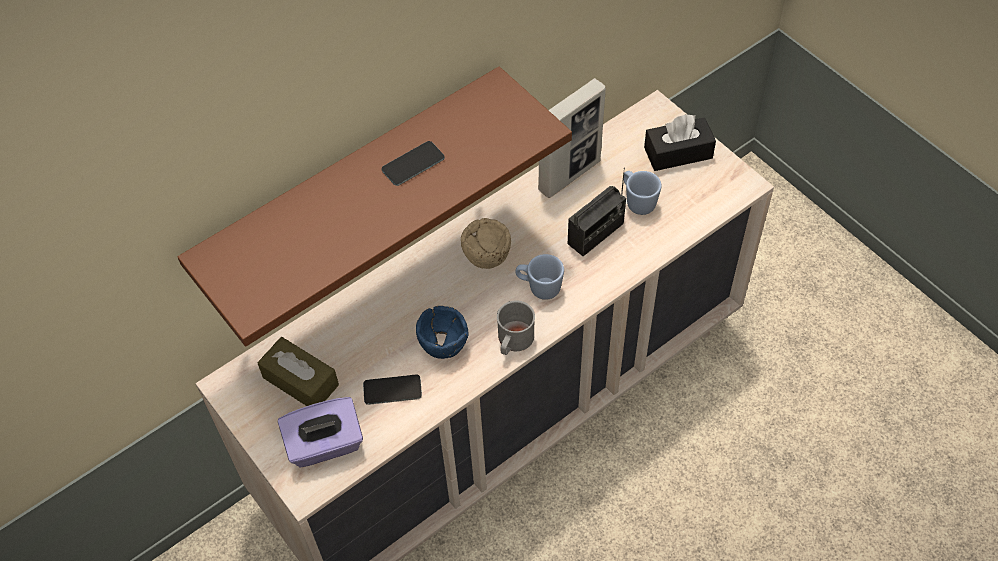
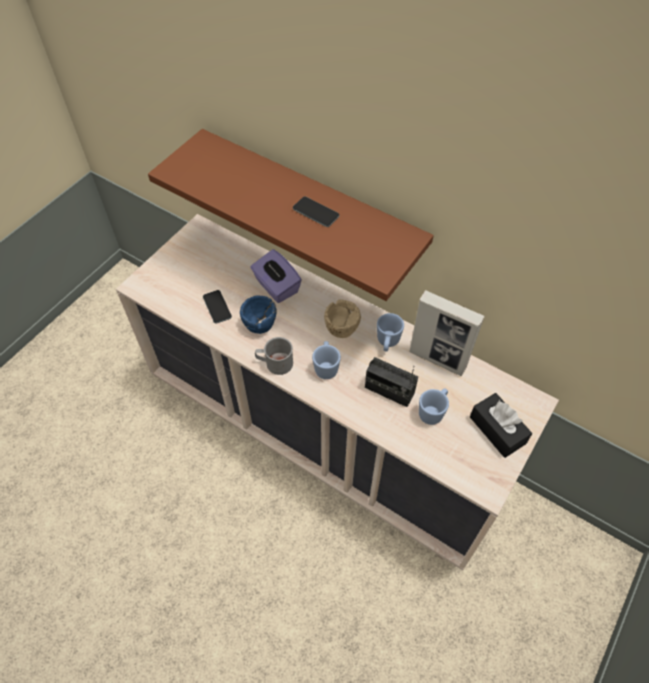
camera: 70 degrees right, 0 degrees up
brown tissue box [257,337,339,406] -> none
purple tissue box [278,397,363,467] -> purple tissue box moved to [250,249,302,303]
none -> blue mug [377,313,404,352]

